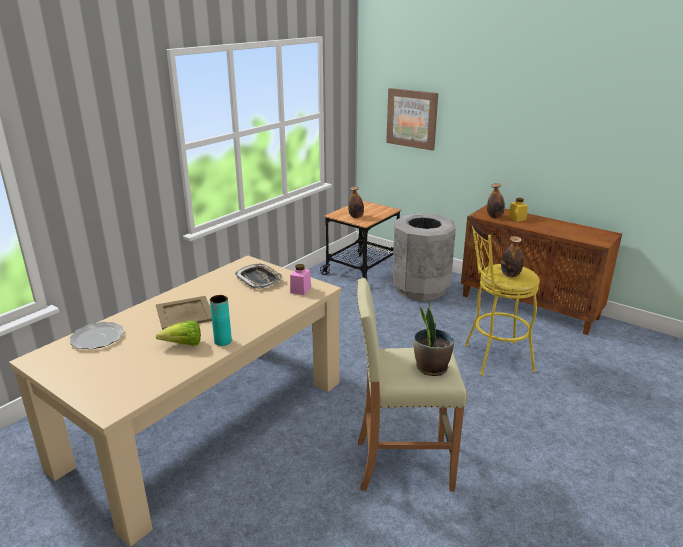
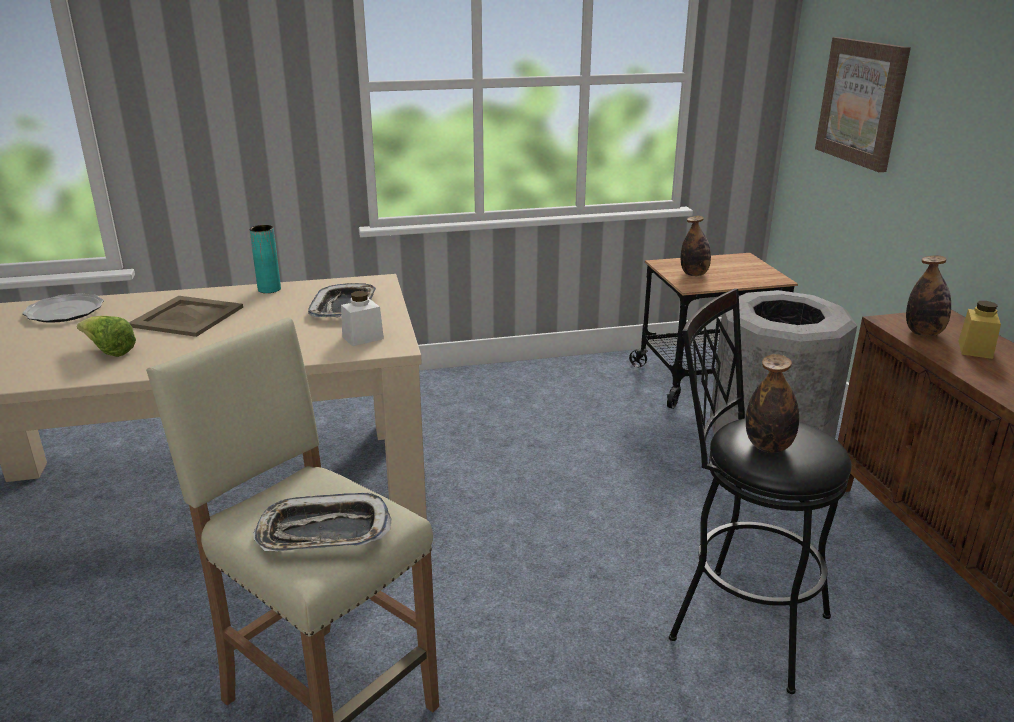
camera: 40 degrees right, 0 degrees up
turquoise vase [210,295,232,346] -> turquoise vase moved to [249,225,281,293]
pink jar [290,264,311,295] -> white jar [341,291,384,346]
potted plant [414,299,454,376] -> tray [253,493,392,551]
yellow stool [465,215,540,376] -> black stool [669,289,852,694]

